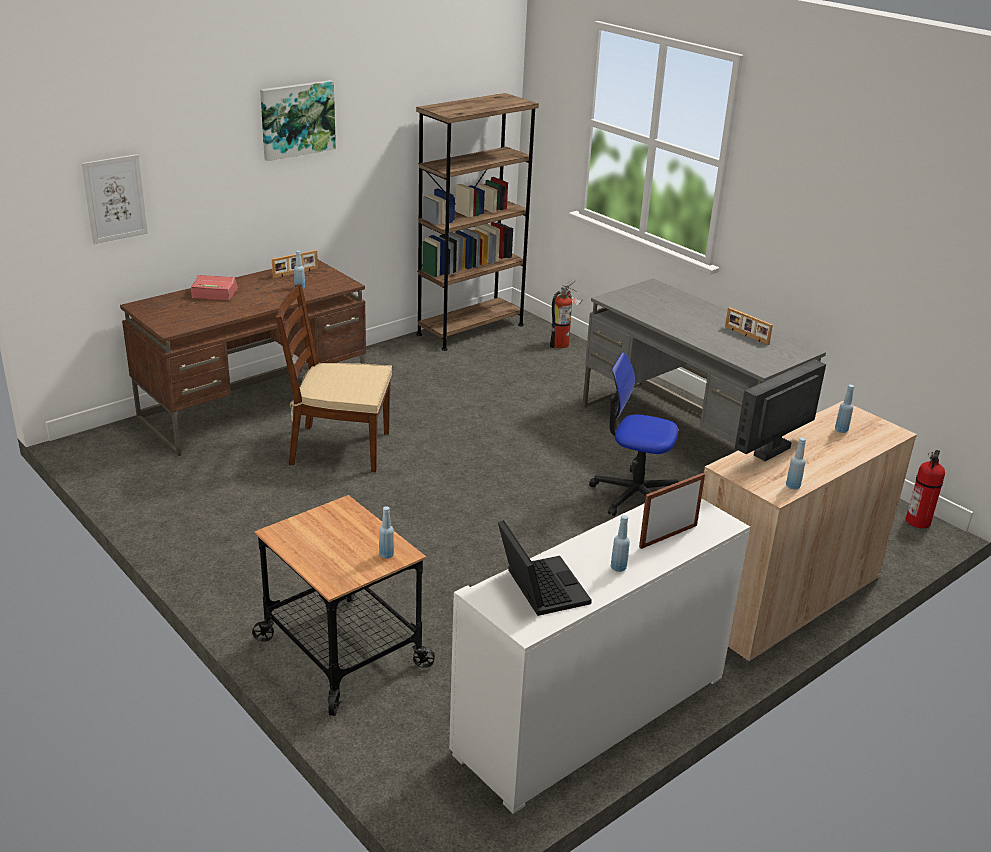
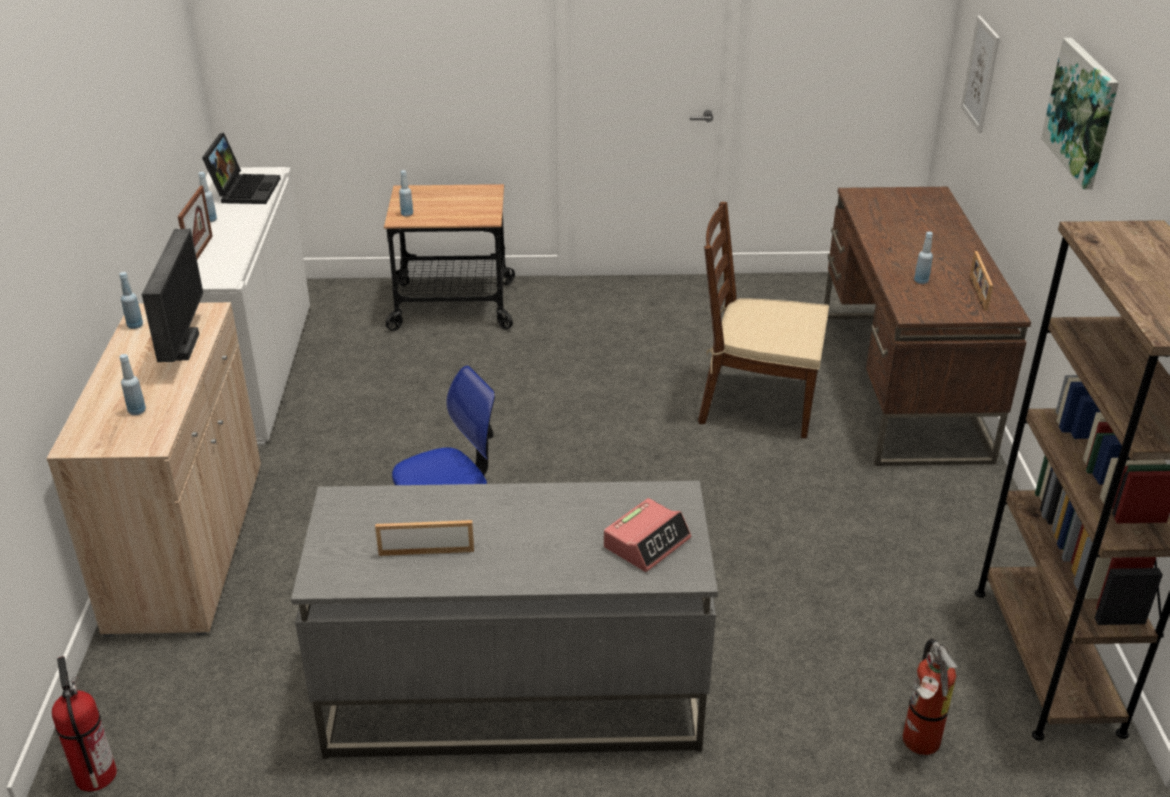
camera: 130 degrees right, 5 degrees up
alarm clock [191,275,238,300] -> alarm clock moved to [604,498,691,572]
brown chair [276,284,392,472] -> brown chair turned 120 degrees counterclockwise [698,202,829,439]
laptop [498,520,592,616] -> laptop turned 105 degrees counterclockwise [202,133,281,204]

